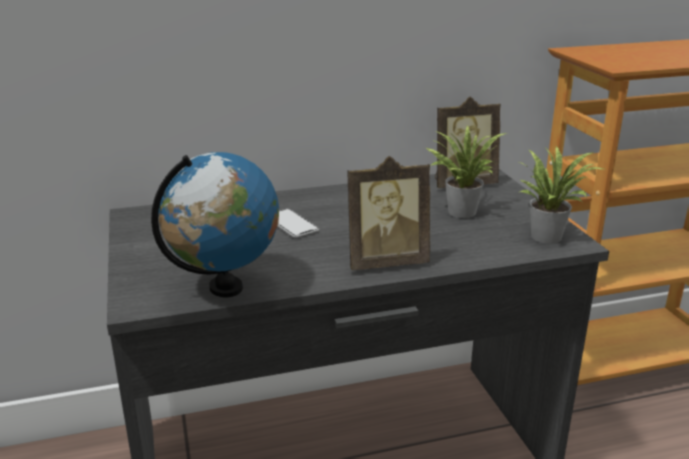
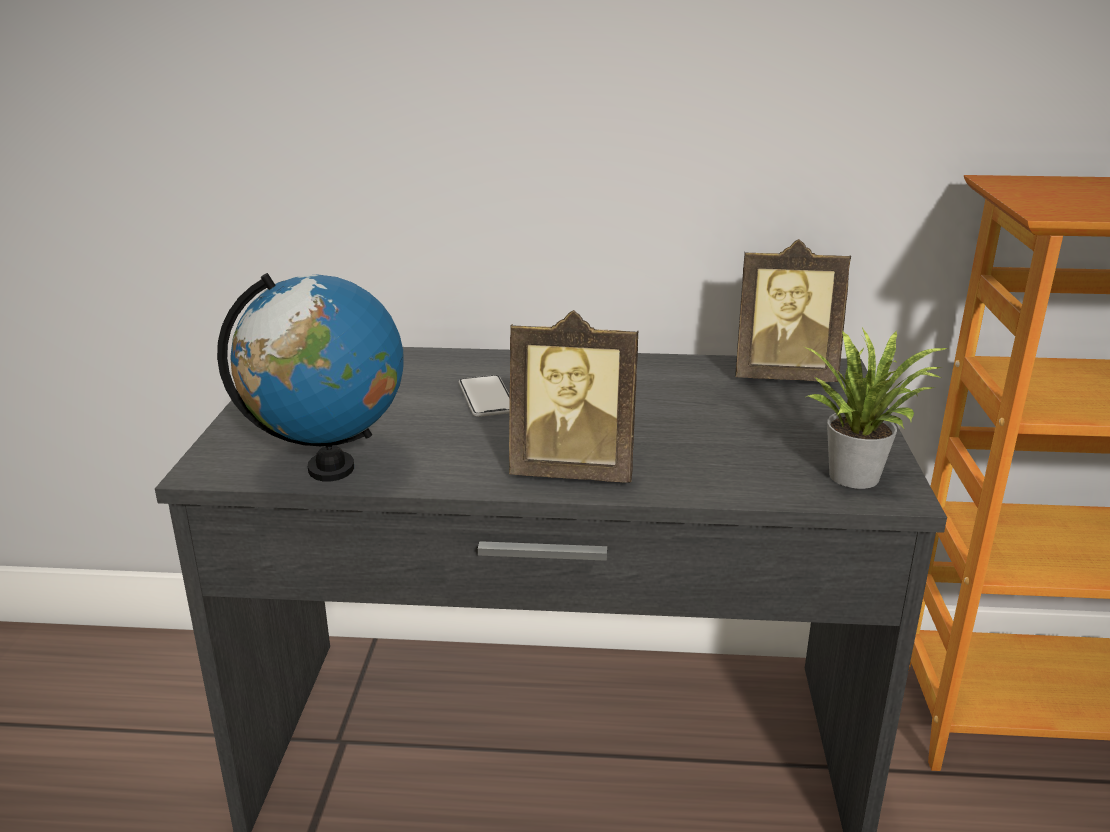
camera: 20 degrees right, 0 degrees up
potted plant [426,126,507,218] -> none

